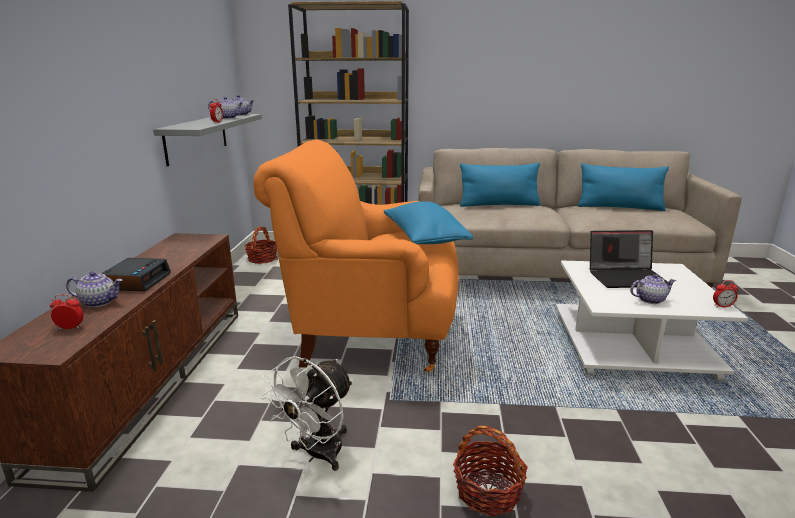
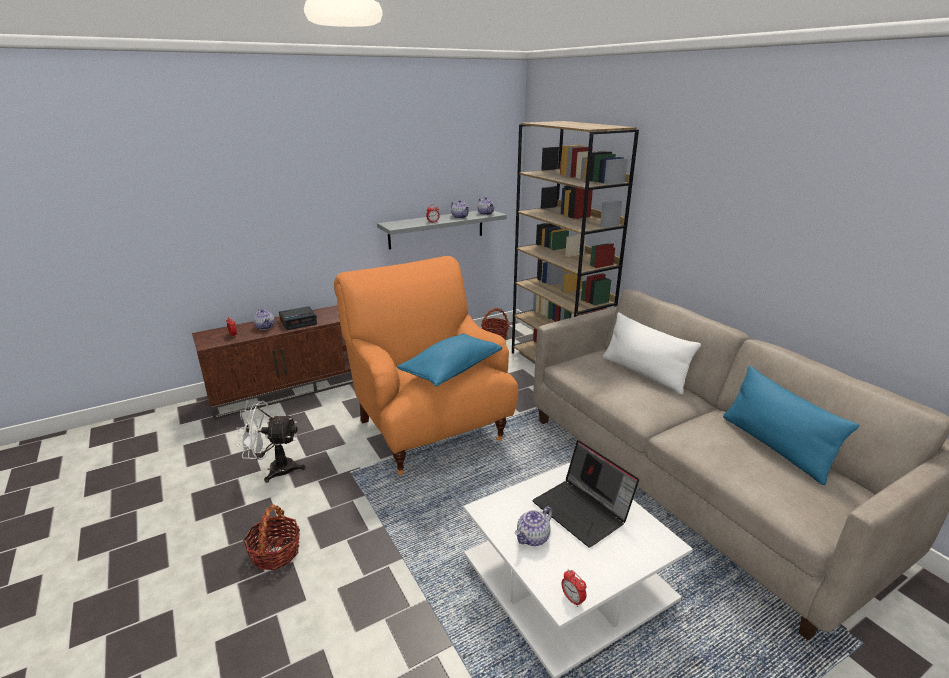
camera: 55 degrees right, 5 degrees up
blue pillow [460,163,541,207] -> white pillow [603,312,701,395]
teapot [630,274,676,304] -> teapot turned 90 degrees clockwise [515,506,552,546]

